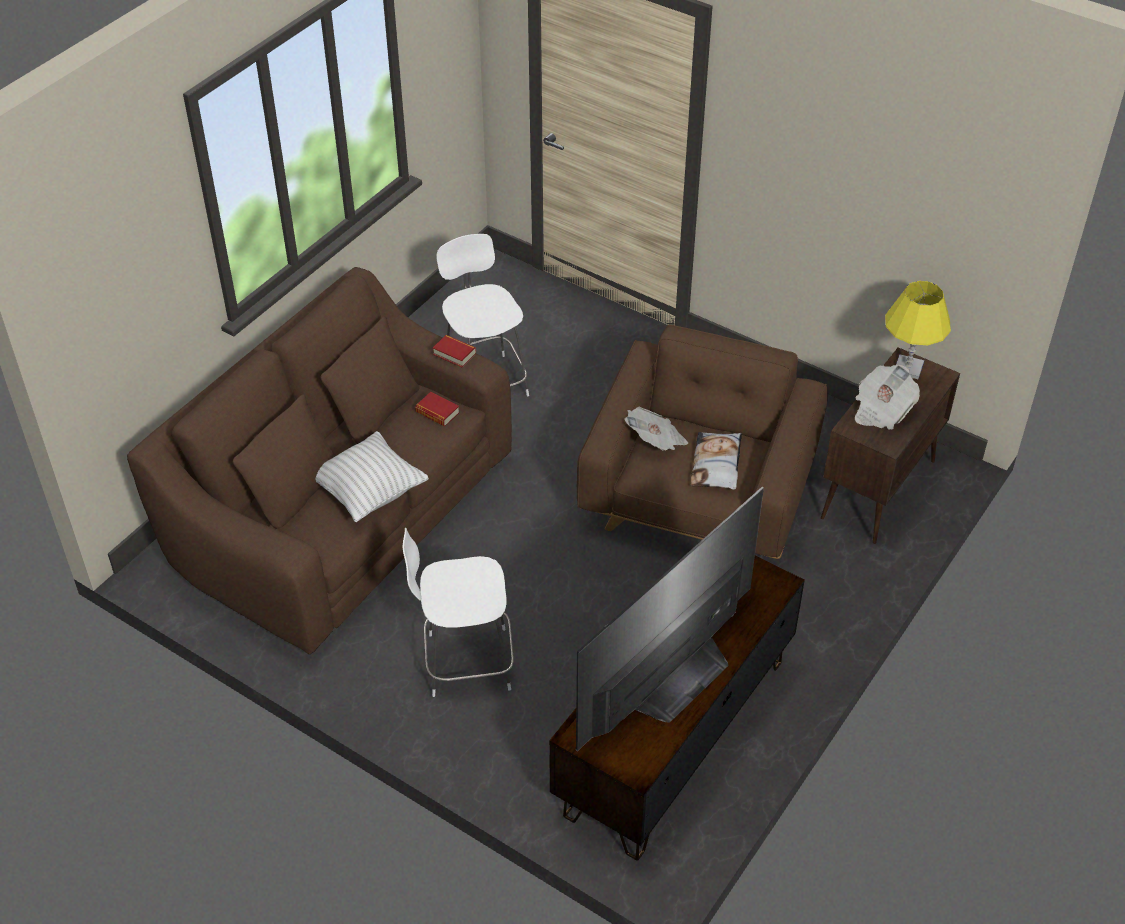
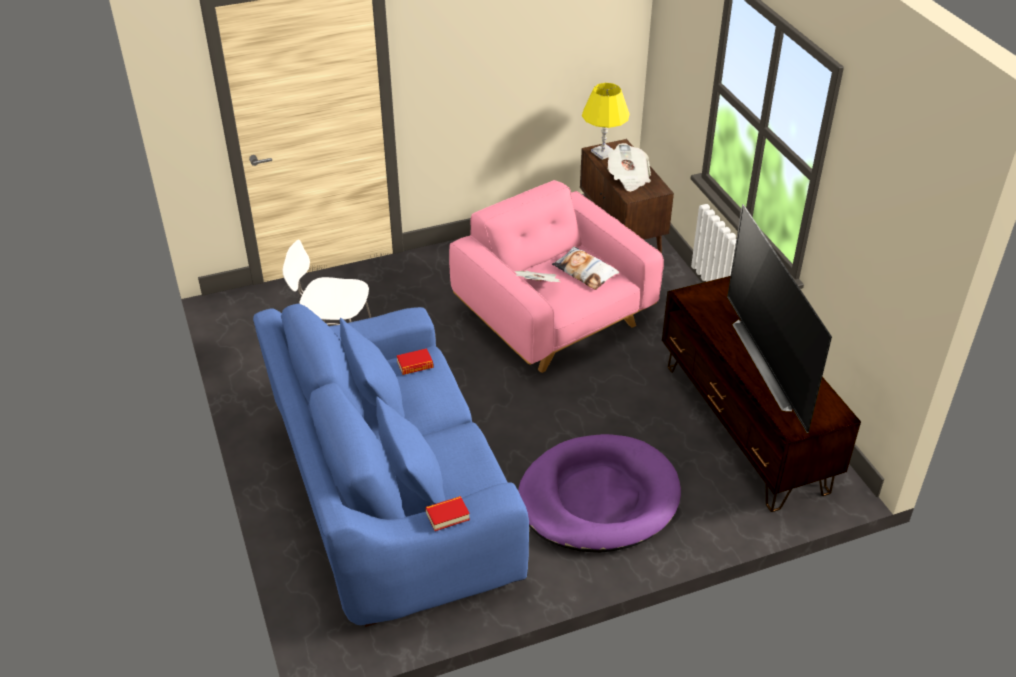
camera: 55 degrees left, 5 degrees down
brown sofa [127,267,512,654] -> blue sofa [253,304,529,627]
white pillow [316,431,429,522] -> none
white stool [402,528,514,697] -> purple dog bed [518,434,681,553]
book [433,335,476,367] -> book moved to [425,496,470,531]
brown armchair [577,325,828,559] -> pink armchair [449,180,664,373]

